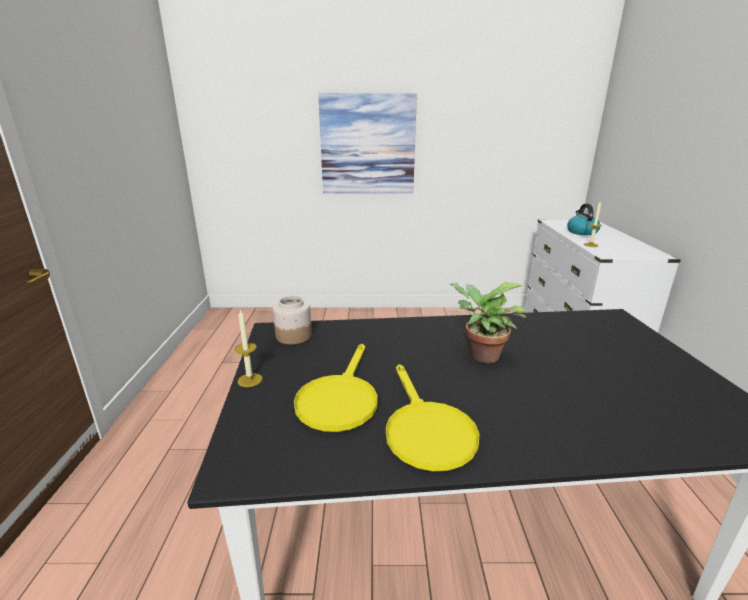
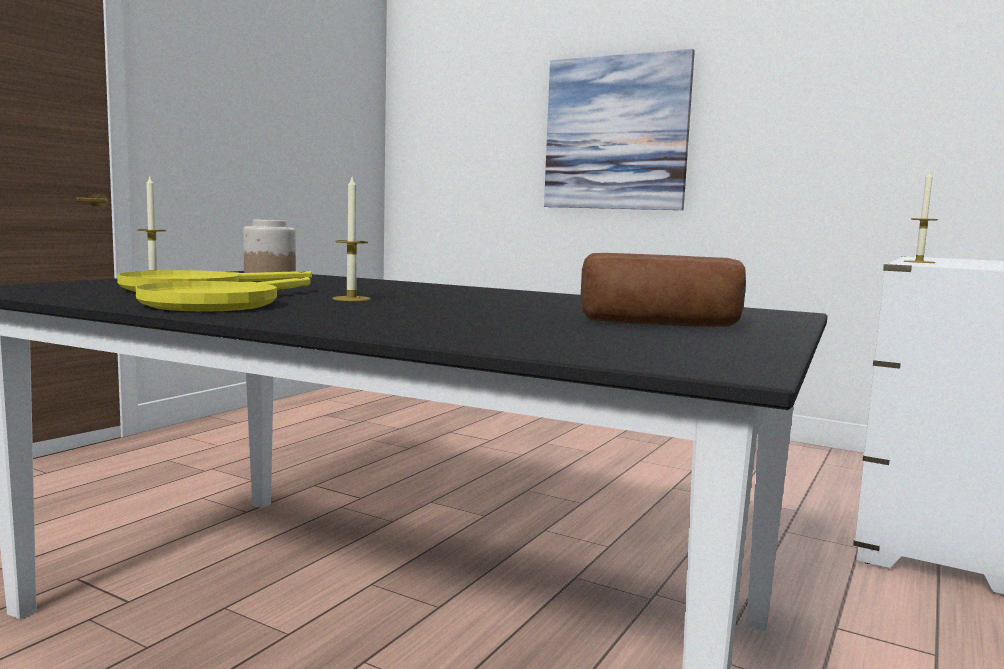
camera: 30 degrees right, 15 degrees down
potted plant [450,282,527,363] -> none
kettle [567,204,600,235] -> none
none -> candle [332,177,371,301]
none -> bread [580,253,746,327]

